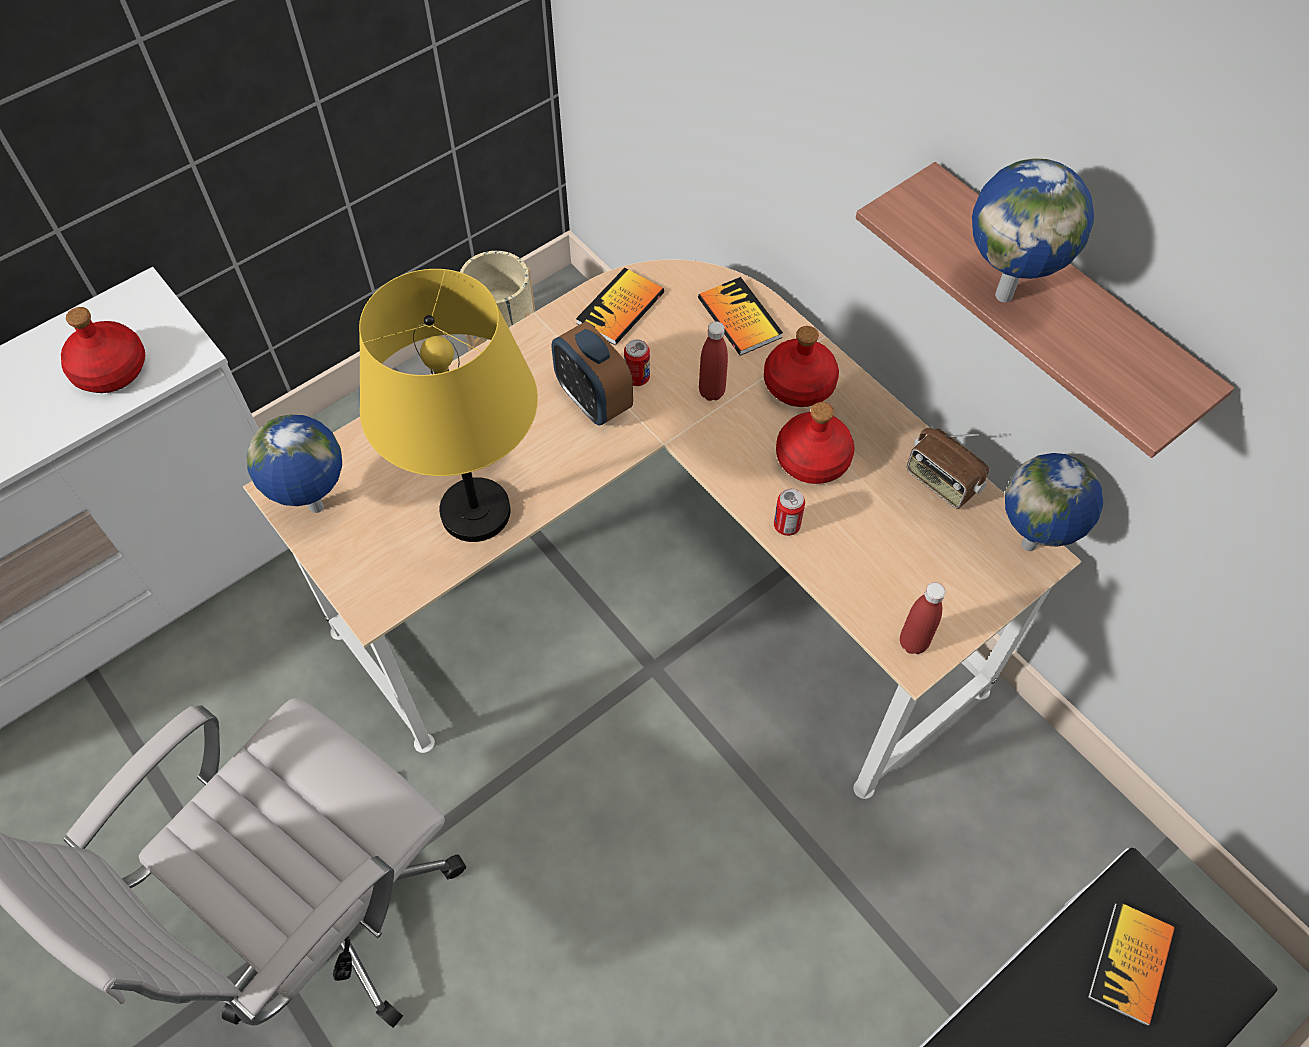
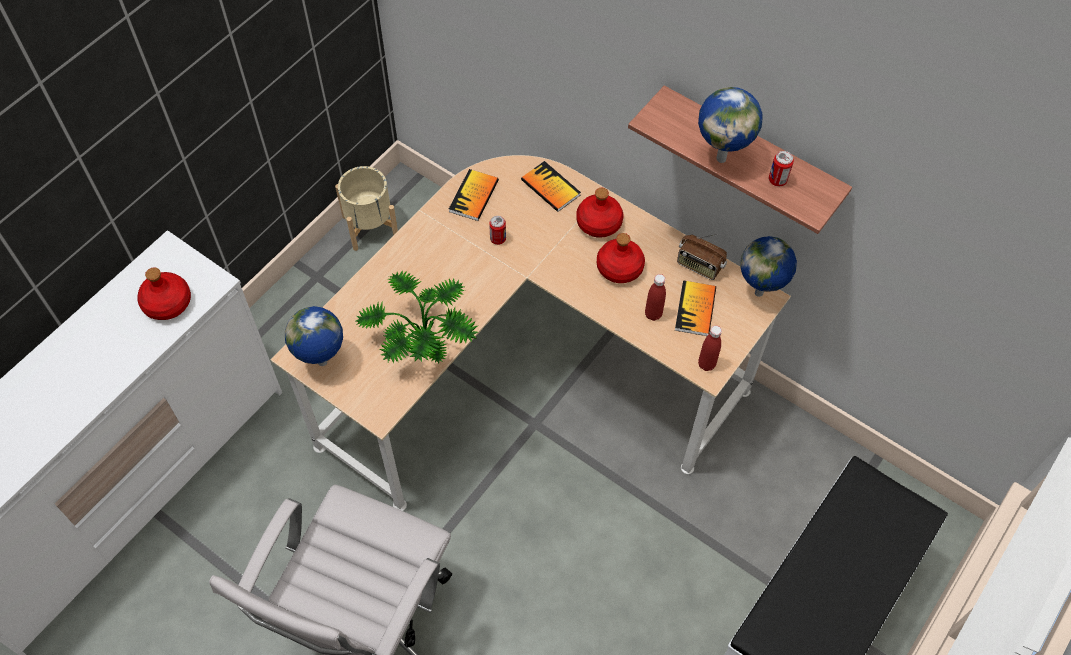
camera: 15 degrees left, 0 degrees up
yellow table lamp [359,269,538,542] -> potted plant [356,270,478,364]
alarm clock [552,321,633,425] -> none
red bottle [699,321,728,401] -> red bottle moved to [645,274,666,321]
can [774,489,805,536] -> can moved to [769,151,794,186]
book [1088,901,1175,1026] -> book moved to [675,280,716,336]

